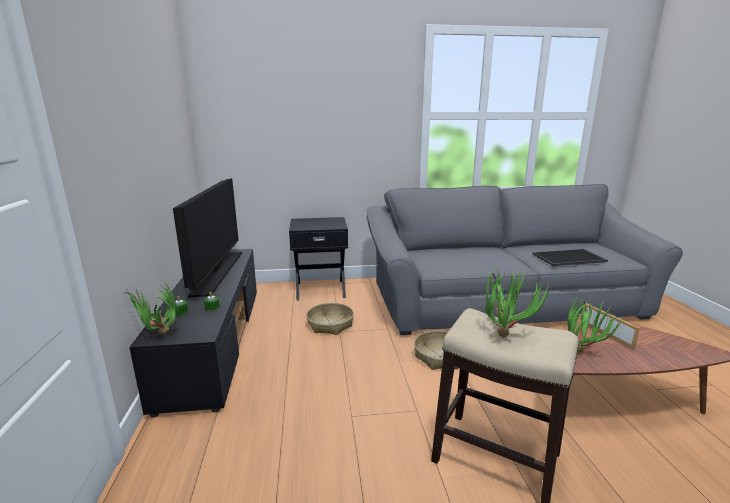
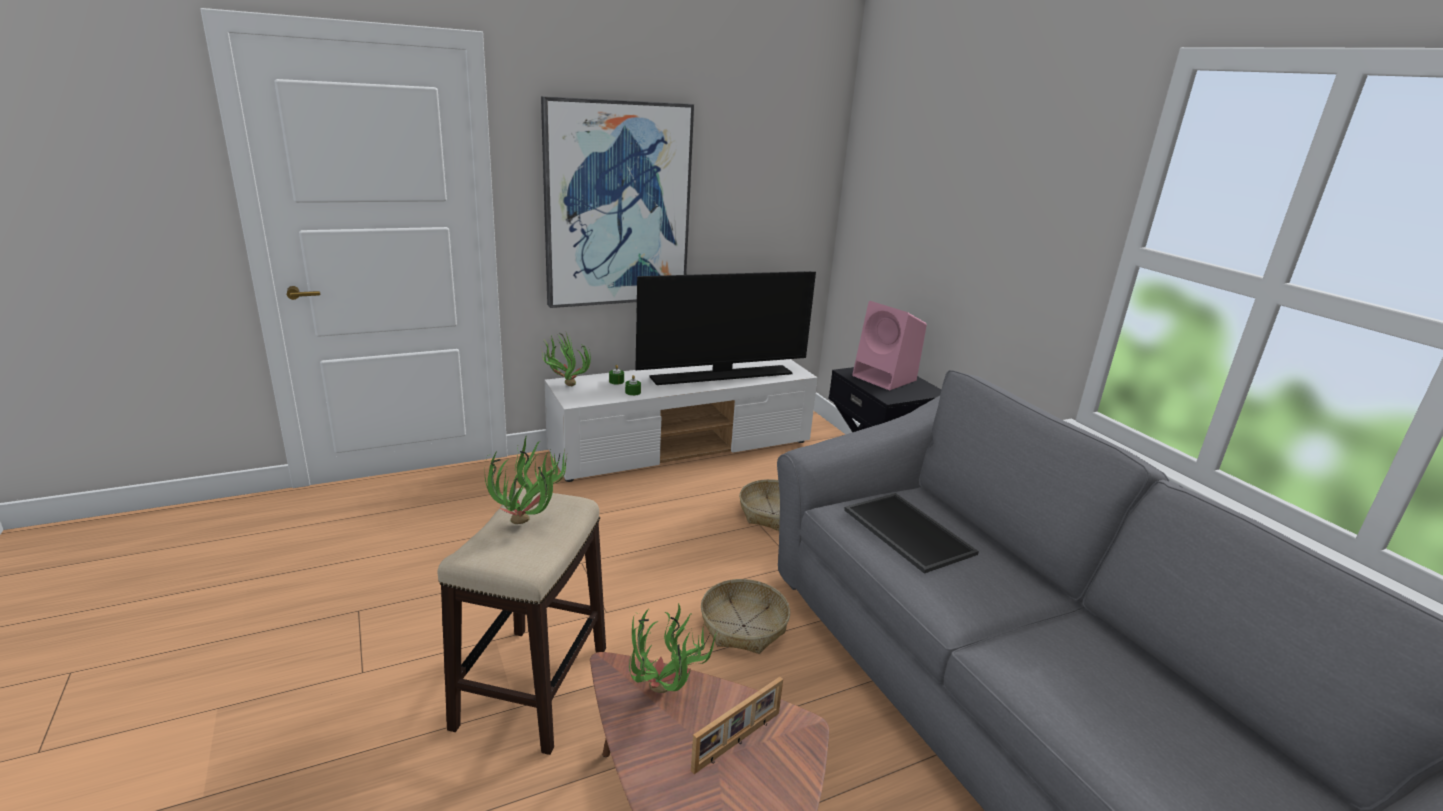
camera: 70 degrees right, 5 degrees up
black tv stand [129,249,257,418] -> white tv stand [545,359,818,482]
tray [532,249,608,266] -> tray moved to [844,493,979,574]
none -> picture [541,96,694,308]
none -> pink speaker [852,301,927,390]

